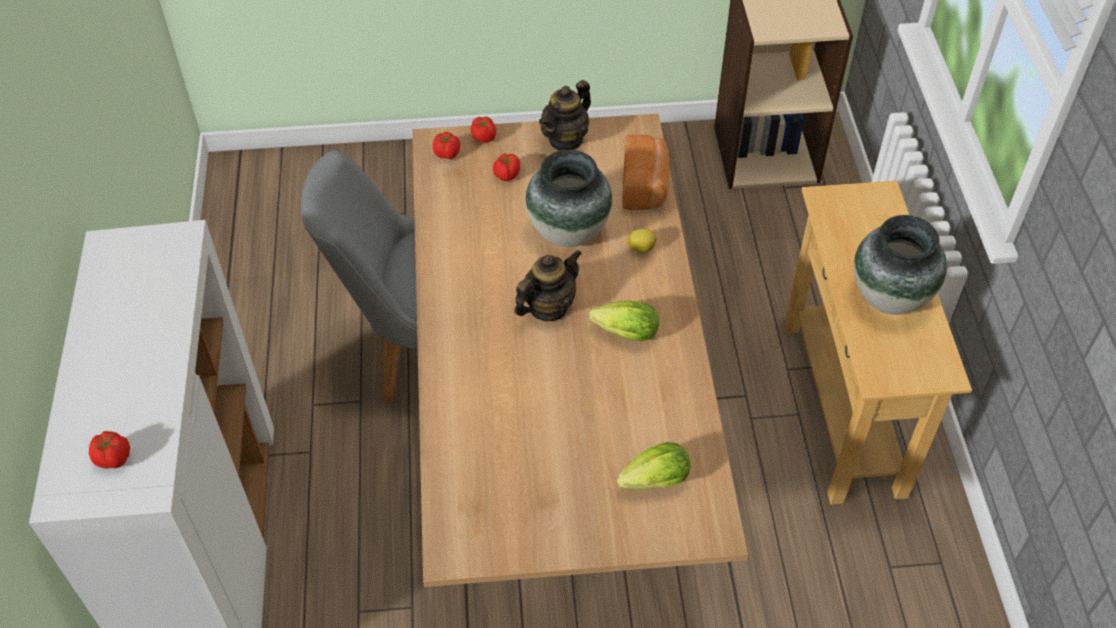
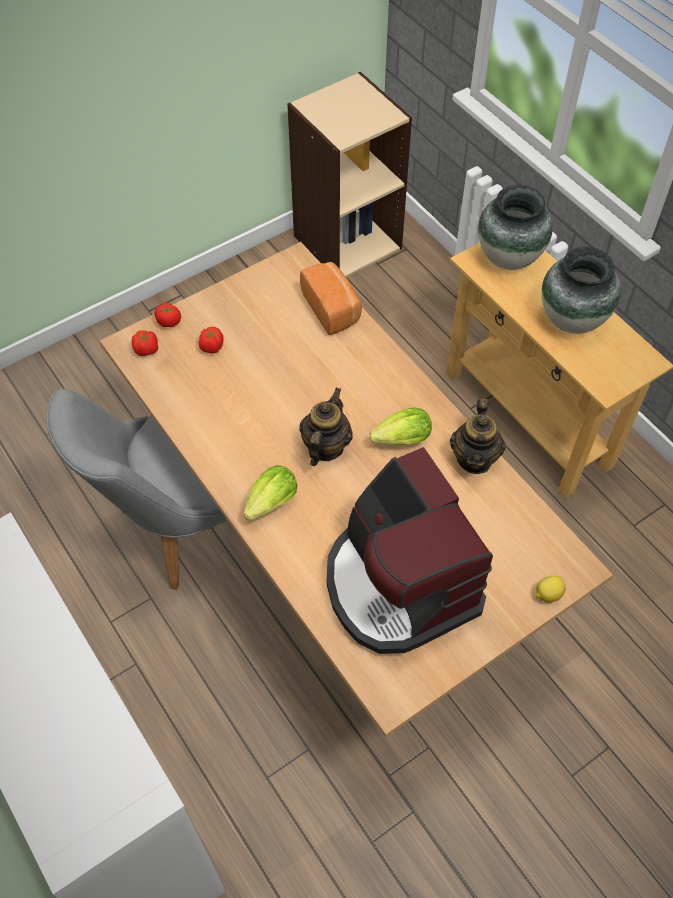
camera: 30 degrees left, 5 degrees up
tomato [89,431,130,468] -> none
vase [526,150,612,247] -> vase moved to [478,185,553,270]
teapot [539,80,591,151] -> teapot moved to [450,398,506,474]
lettuce [617,442,690,490] -> lettuce moved to [243,465,297,521]
lemon [626,229,656,253] -> lemon moved to [536,576,566,602]
none -> coffee machine [327,447,493,654]

